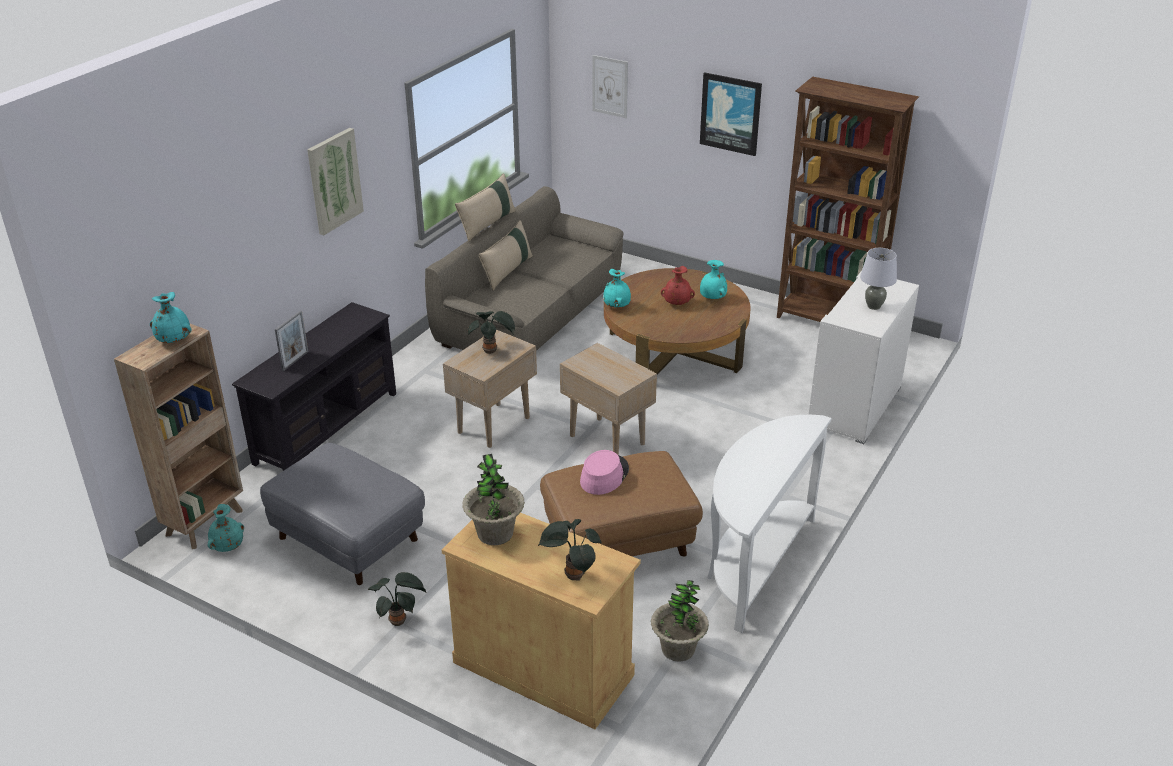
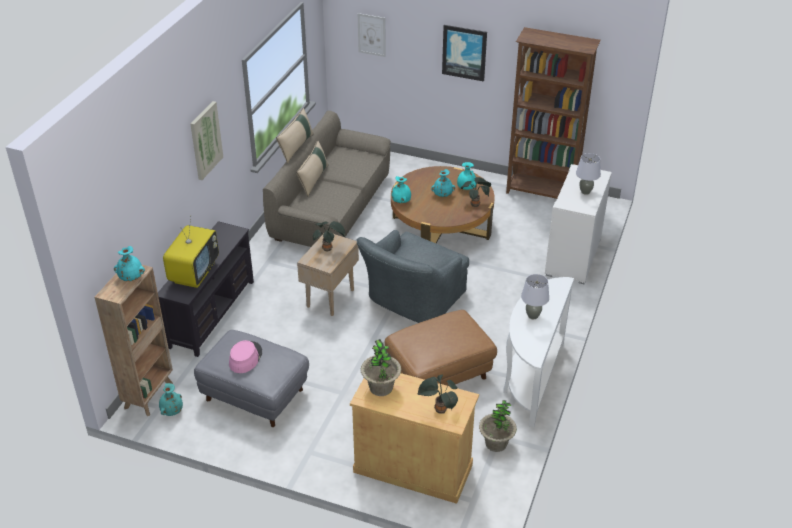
camera: 10 degrees left, 5 degrees up
picture frame [275,310,308,371] -> television [163,216,219,288]
potted plant [368,572,427,626] -> potted plant moved to [461,177,491,207]
beige side table [560,343,657,455] -> grey armchair [356,230,469,323]
pink hat [580,450,629,495] -> pink hat moved to [229,340,262,373]
red vase [661,266,695,305] -> turquoise vase [431,169,455,197]
none -> grey table lamp [521,274,549,319]

